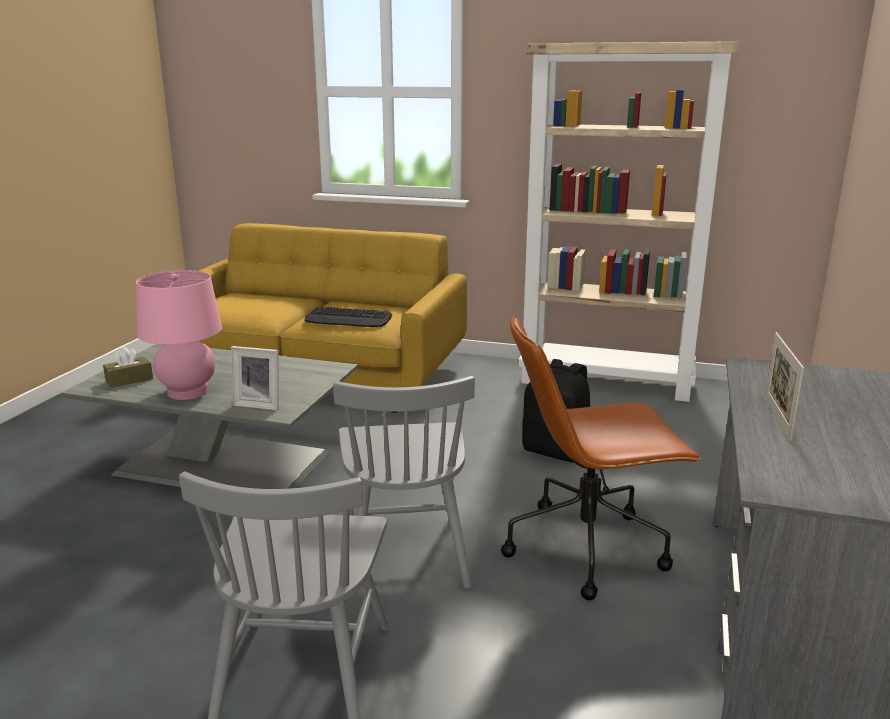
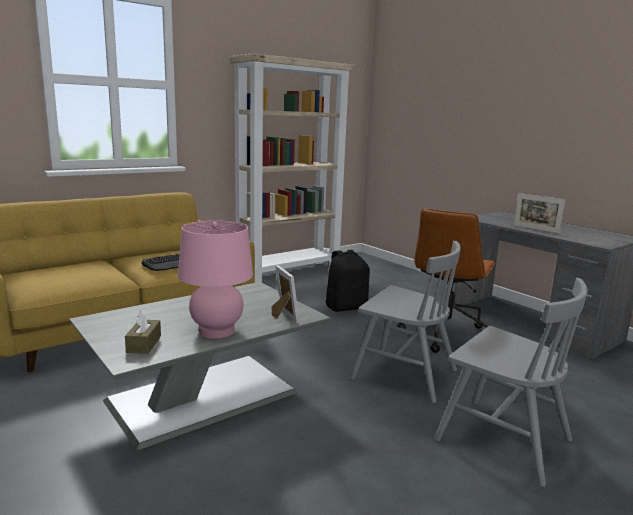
camera: 55 degrees left, 5 degrees down
picture frame [231,346,279,410] -> picture frame turned 75 degrees counterclockwise [272,265,299,323]

